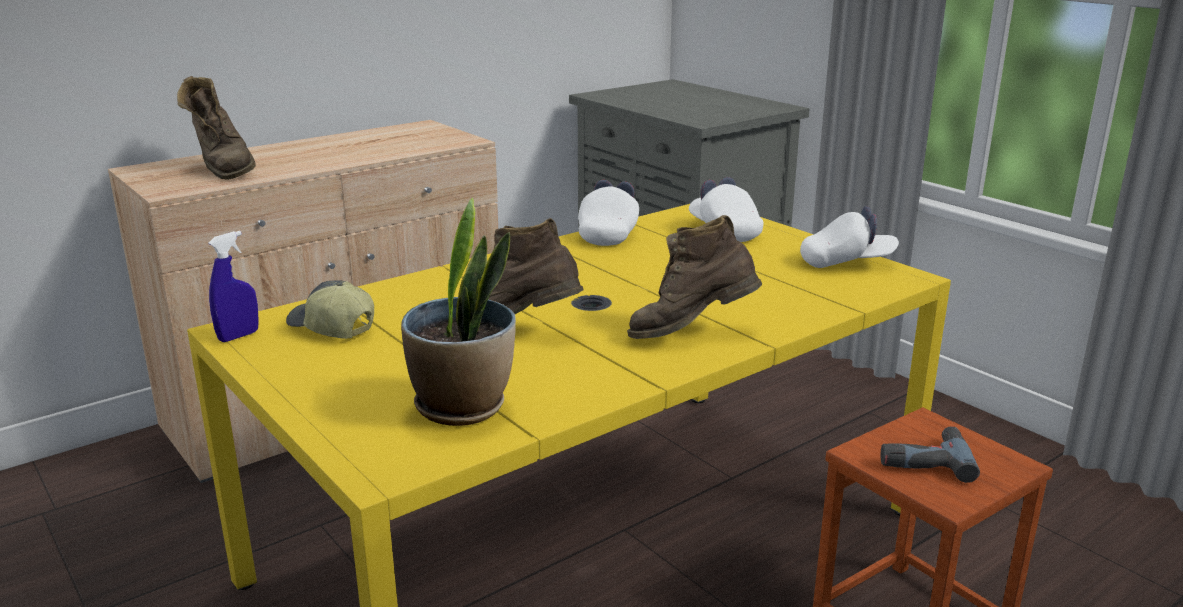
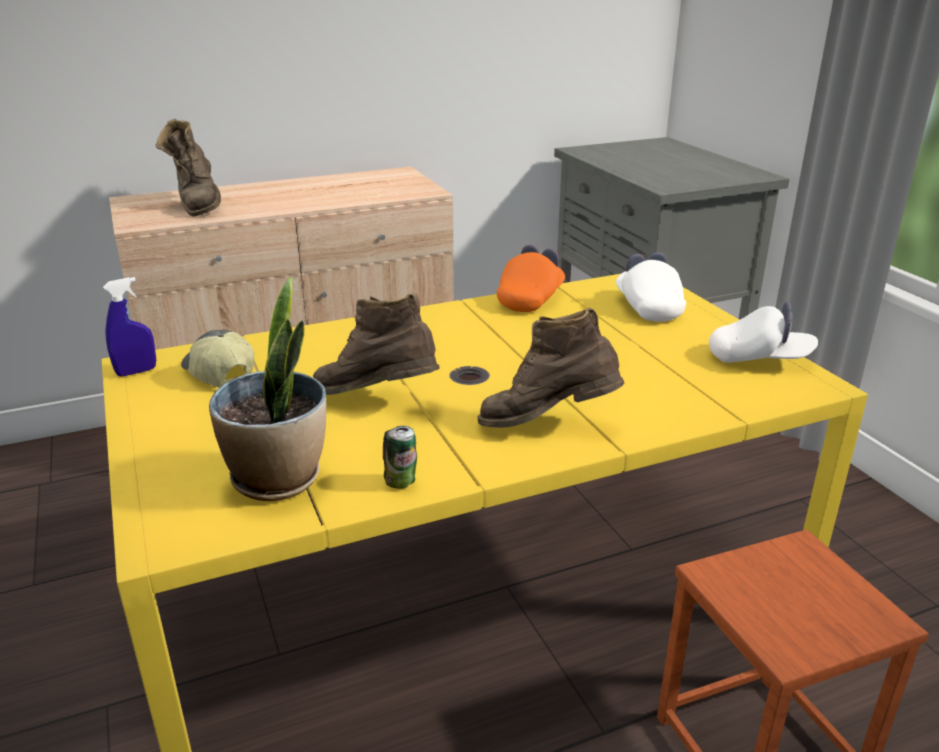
camera: 15 degrees right, 5 degrees up
white cap [578,180,639,246] -> orange cap [497,245,565,312]
power drill [881,426,980,483] -> none
none -> can [383,426,417,489]

